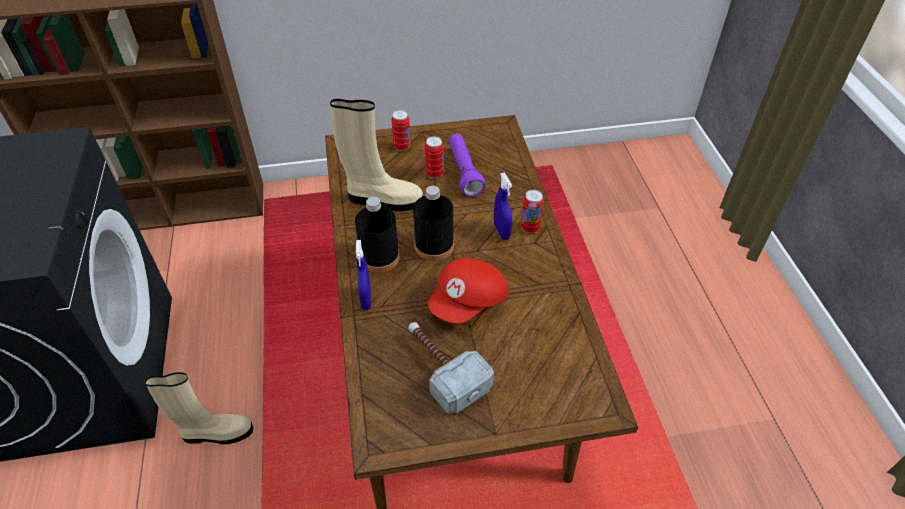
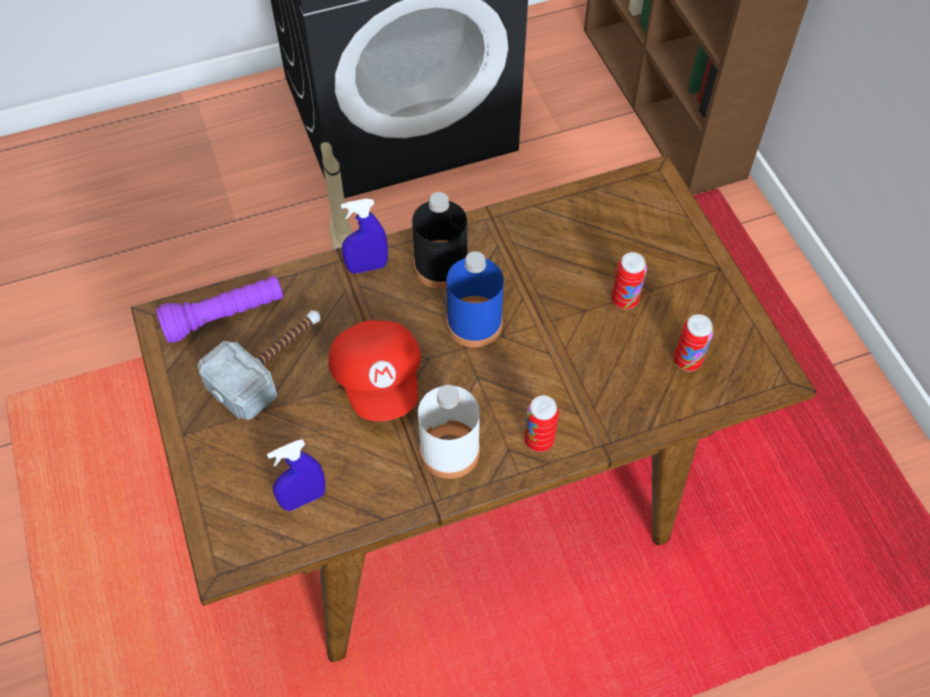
camera: 80 degrees right, 10 degrees up
beige boot [330,99,423,211] -> none
can [391,110,411,151] -> can moved to [674,314,713,371]
black bottle [413,186,454,261] -> blue bottle [446,251,504,348]
red cap [428,258,508,324] -> red cap turned 135 degrees counterclockwise [328,320,421,421]
purple flashlight [449,134,486,197] -> purple flashlight moved to [156,276,283,343]
blue spray bottle [494,173,512,240] -> blue spray bottle moved to [267,439,326,511]
none -> white bottle [418,385,480,479]

